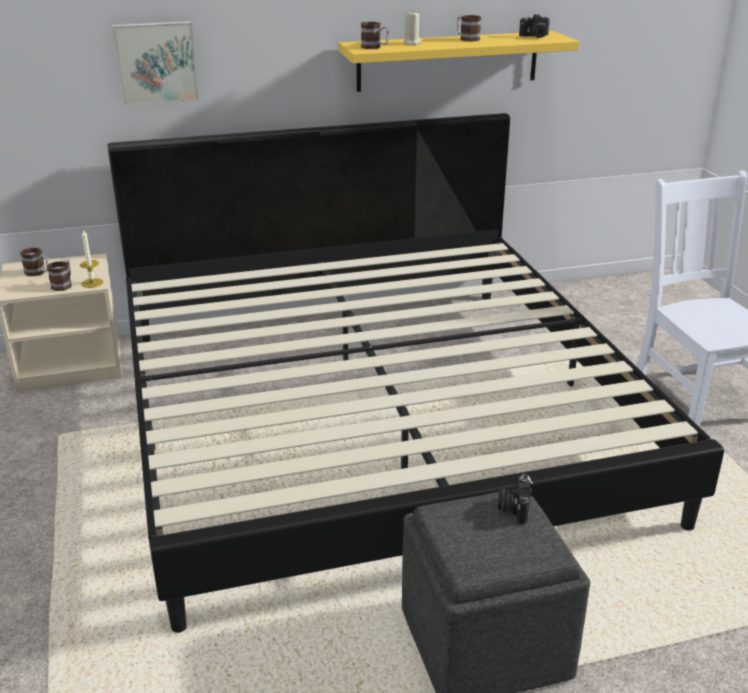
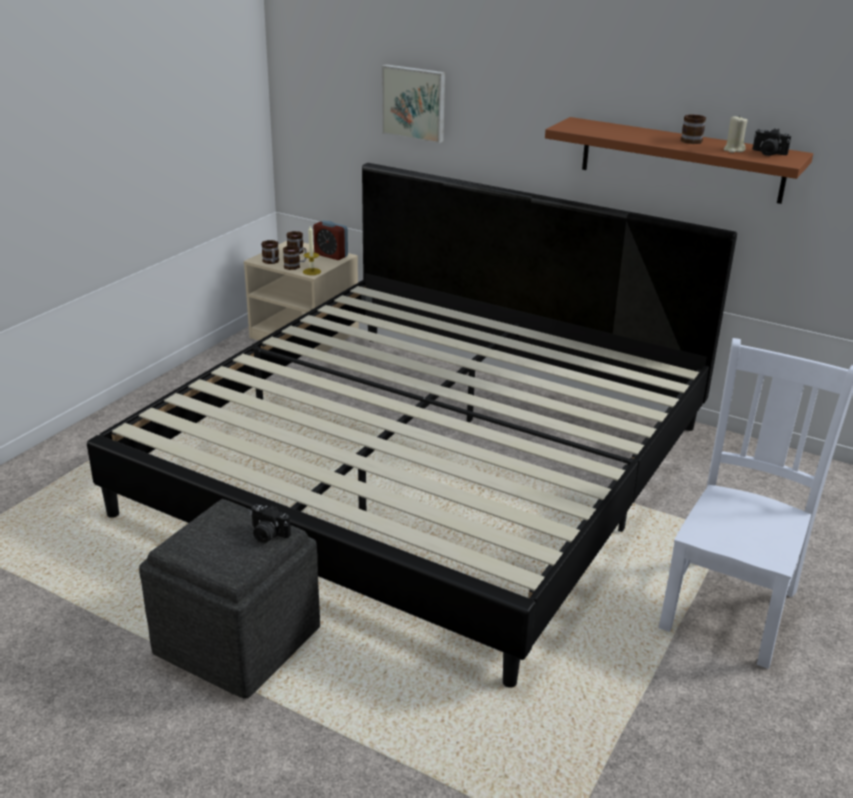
camera: 45 degrees right, 0 degrees up
yellow shelf [338,31,579,92] -> brown shelf [545,117,813,204]
mug [361,22,389,49] -> mug moved to [261,240,279,264]
beige candle [403,10,421,45] -> beige candle moved to [724,115,748,153]
camera [498,473,533,524] -> camera turned 120 degrees counterclockwise [250,505,291,543]
none -> alarm clock [313,220,348,260]

